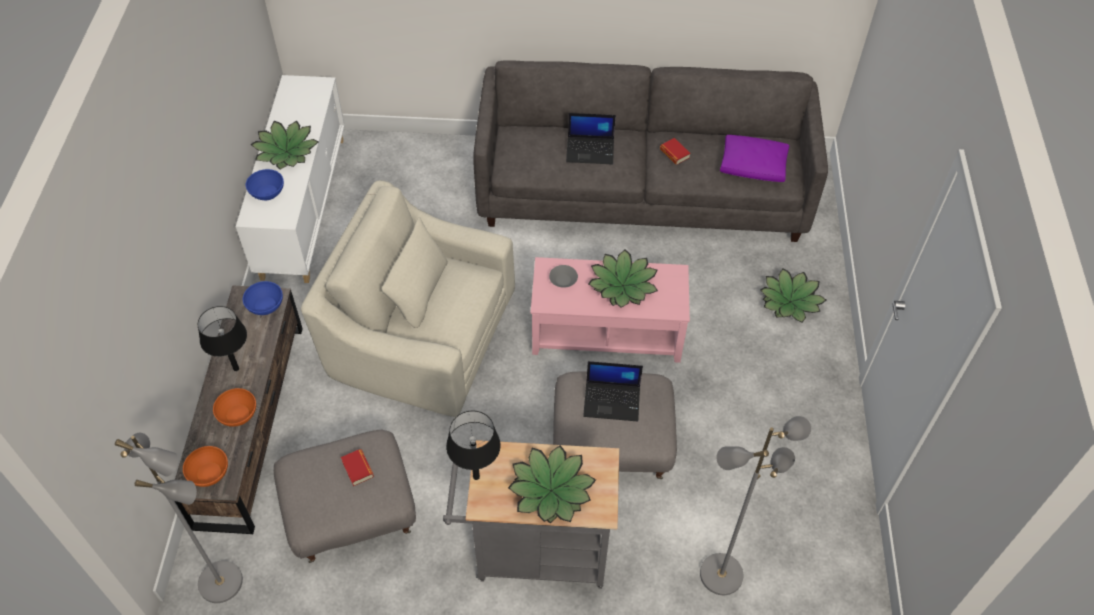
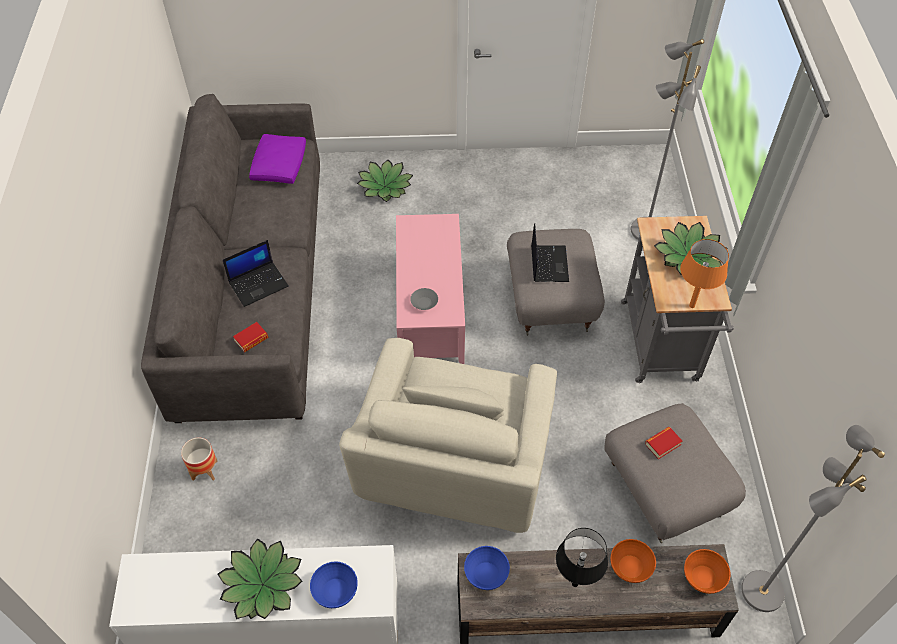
camera: 95 degrees left, 0 degrees up
black table lamp [446,411,501,480] -> orange table lamp [680,239,729,308]
laptop [566,113,616,164] -> laptop turned 60 degrees clockwise [223,240,289,307]
potted plant [588,249,658,308] -> none
book [660,138,691,165] -> book moved to [233,322,269,352]
none -> planter [181,437,218,481]

